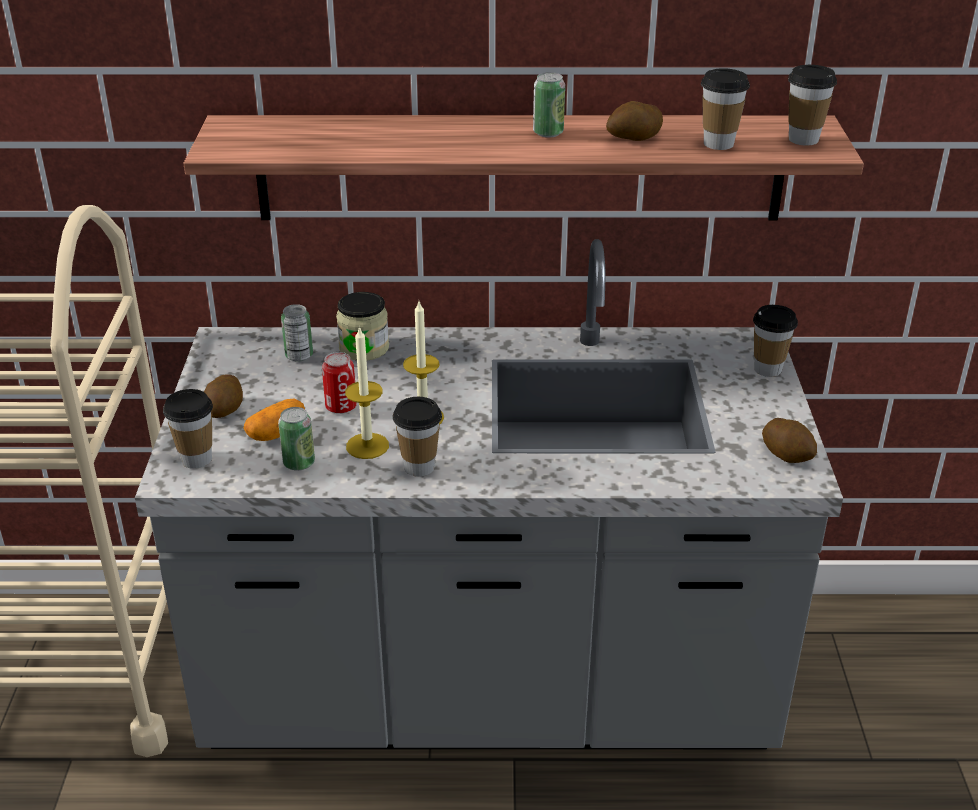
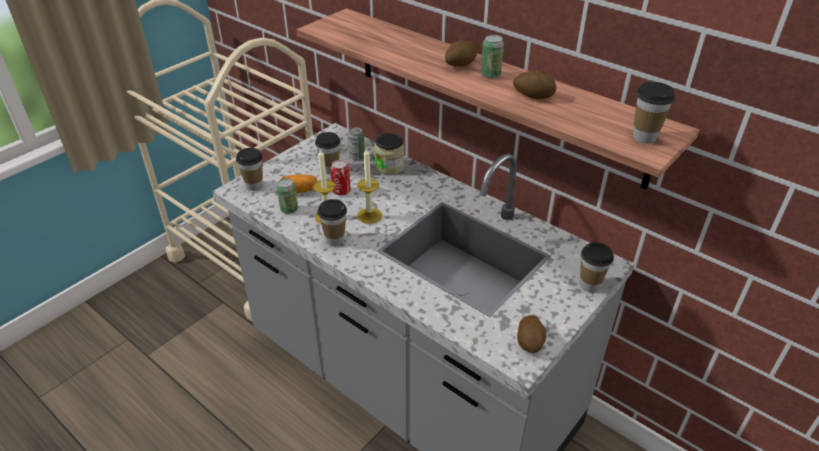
camera: 40 degrees right, 5 degrees up
potato [204,374,243,418] -> potato moved to [445,41,477,66]
cup [701,68,750,150] -> cup moved to [315,132,341,174]

